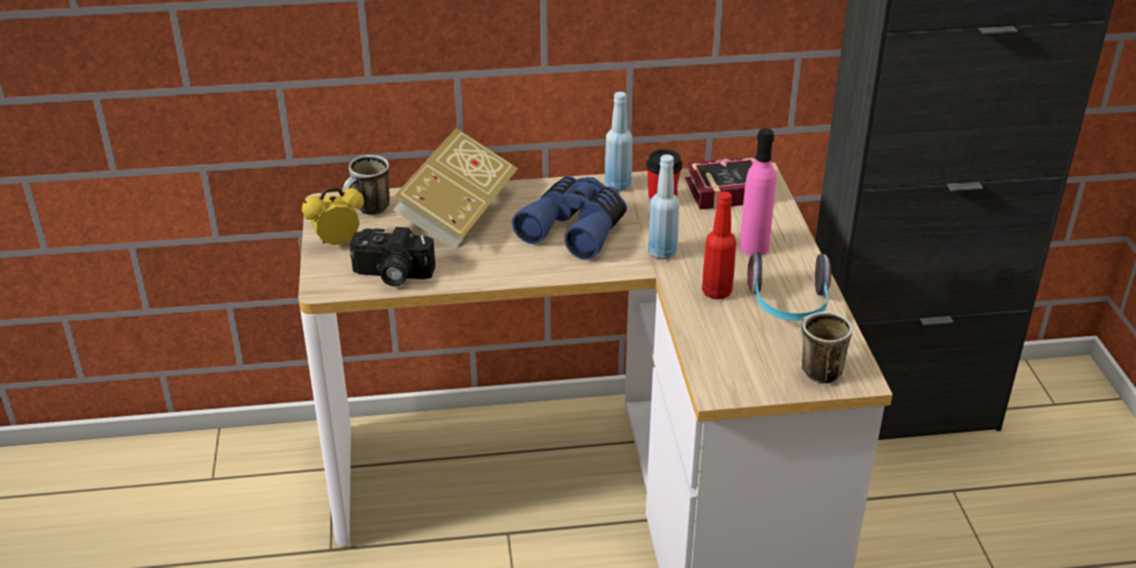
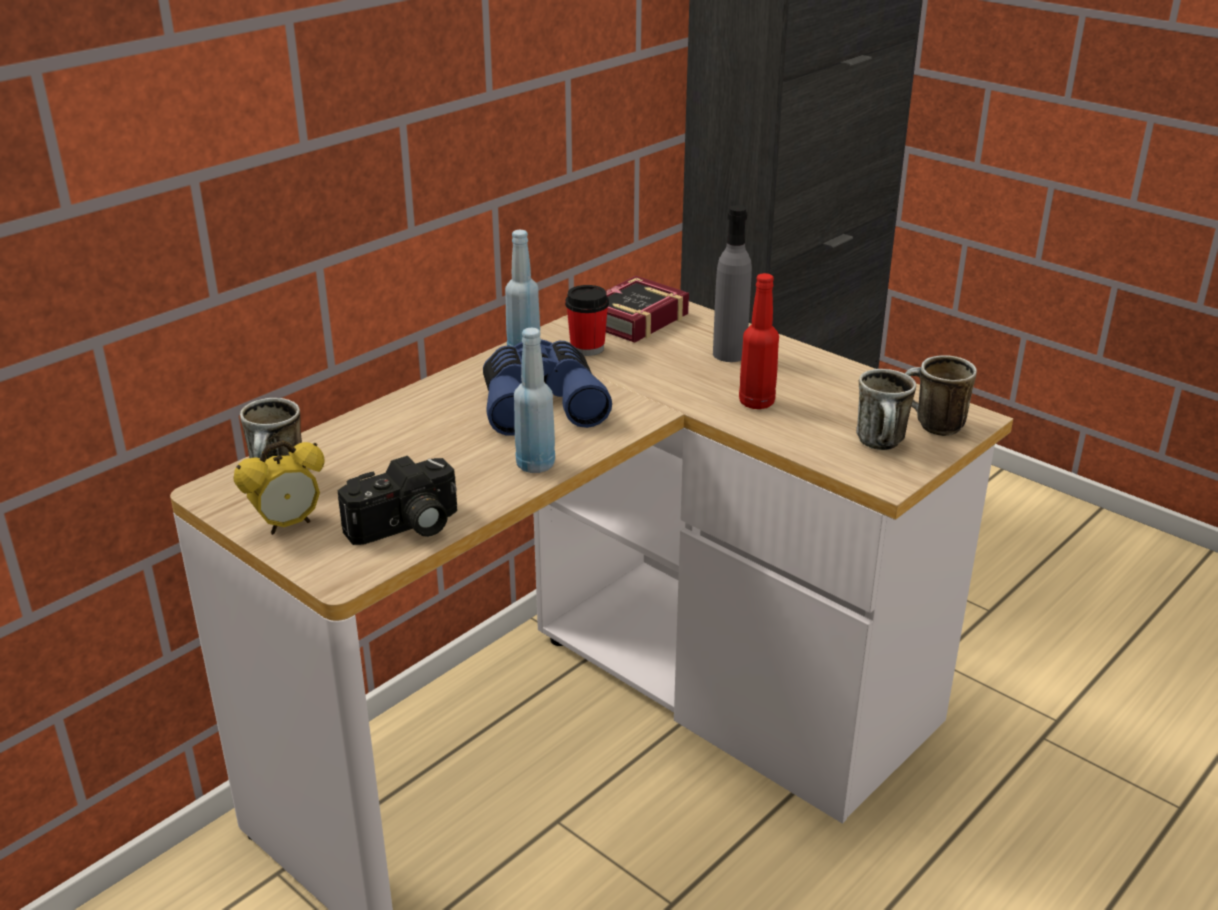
camera: 40 degrees left, 5 degrees down
alarm clock [302,187,364,245] -> alarm clock turned 150 degrees counterclockwise [234,440,325,535]
book [393,128,518,250] -> none
blue bottle [648,154,679,259] -> blue bottle moved to [514,328,555,473]
pink bottle [740,128,776,255] -> grey bottle [713,206,752,362]
headphones [747,252,831,321] -> none
none -> mug [856,369,916,450]

